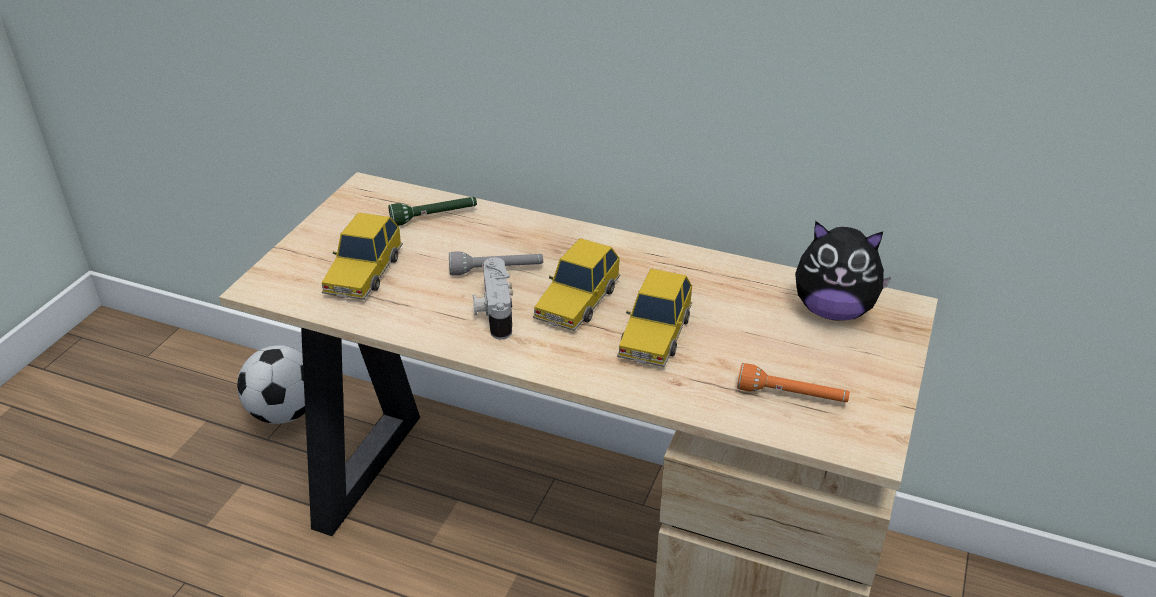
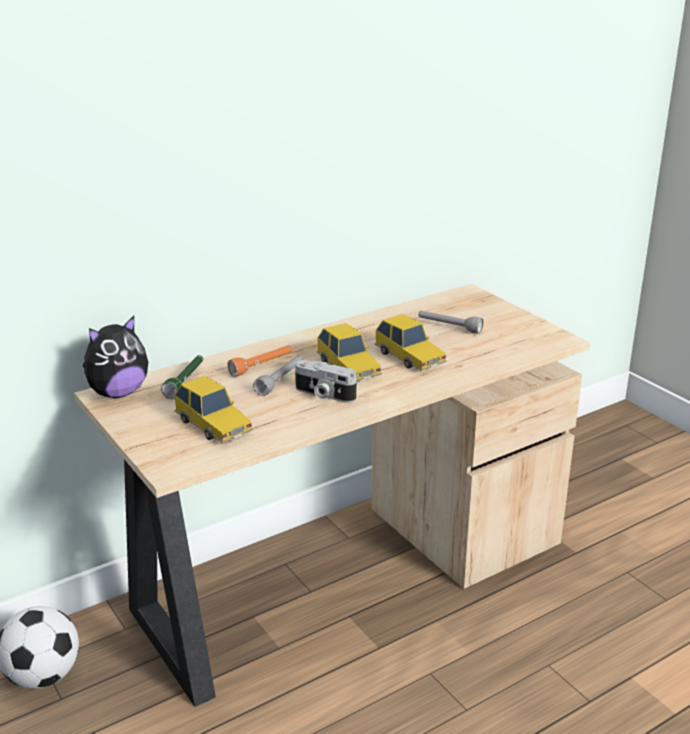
camera: 55 degrees left, 10 degrees down
orange flashlight [737,363,850,402] -> orange flashlight moved to [228,346,293,377]
plush toy [795,221,891,321] -> plush toy moved to [83,316,148,398]
none -> grey flashlight [419,311,483,334]

